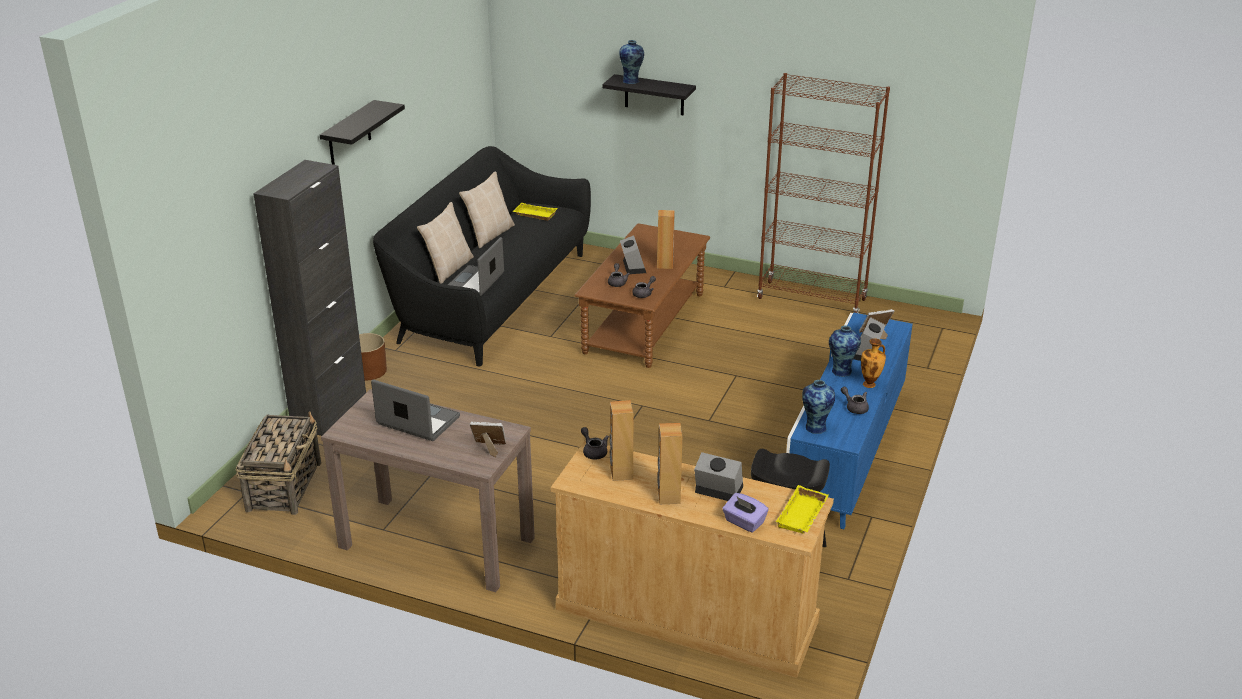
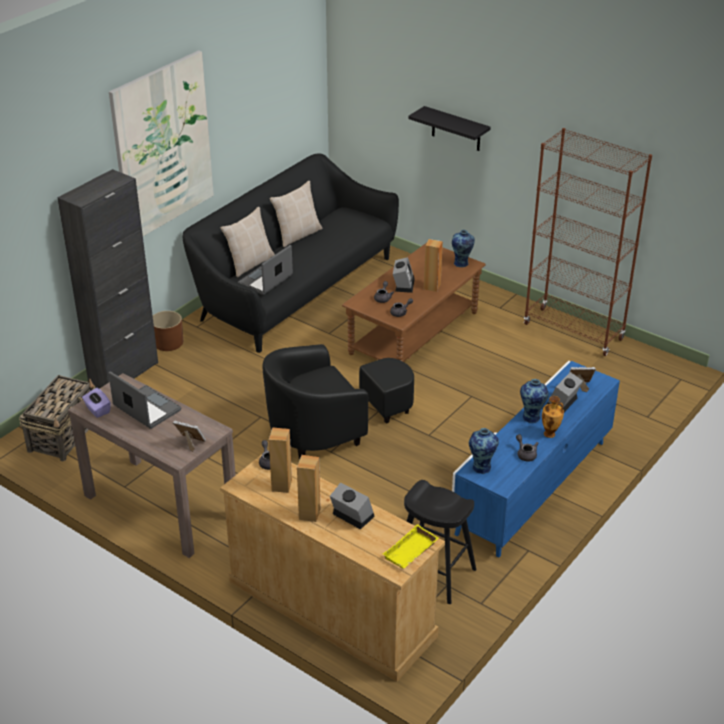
camera: 15 degrees right, 5 degrees up
black shelf [320,100,405,165] -> picture [109,50,214,236]
yellow tray [512,203,557,221] -> none
vase [619,40,644,84] -> vase moved to [452,230,475,267]
purple tissue box [722,493,769,533] -> purple tissue box moved to [82,388,111,418]
none -> black armchair [262,344,414,459]

